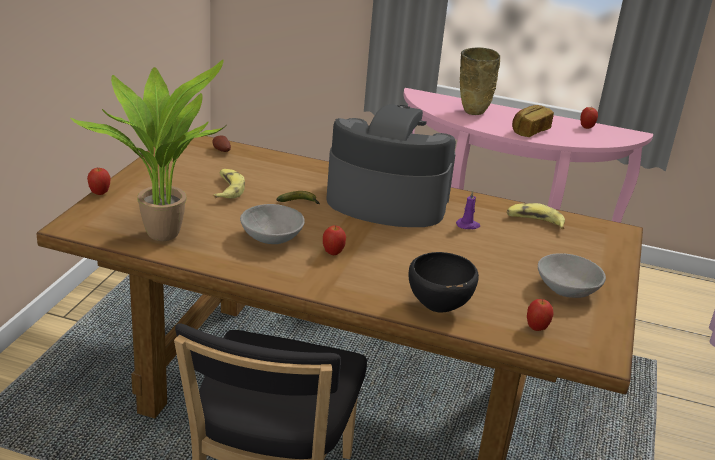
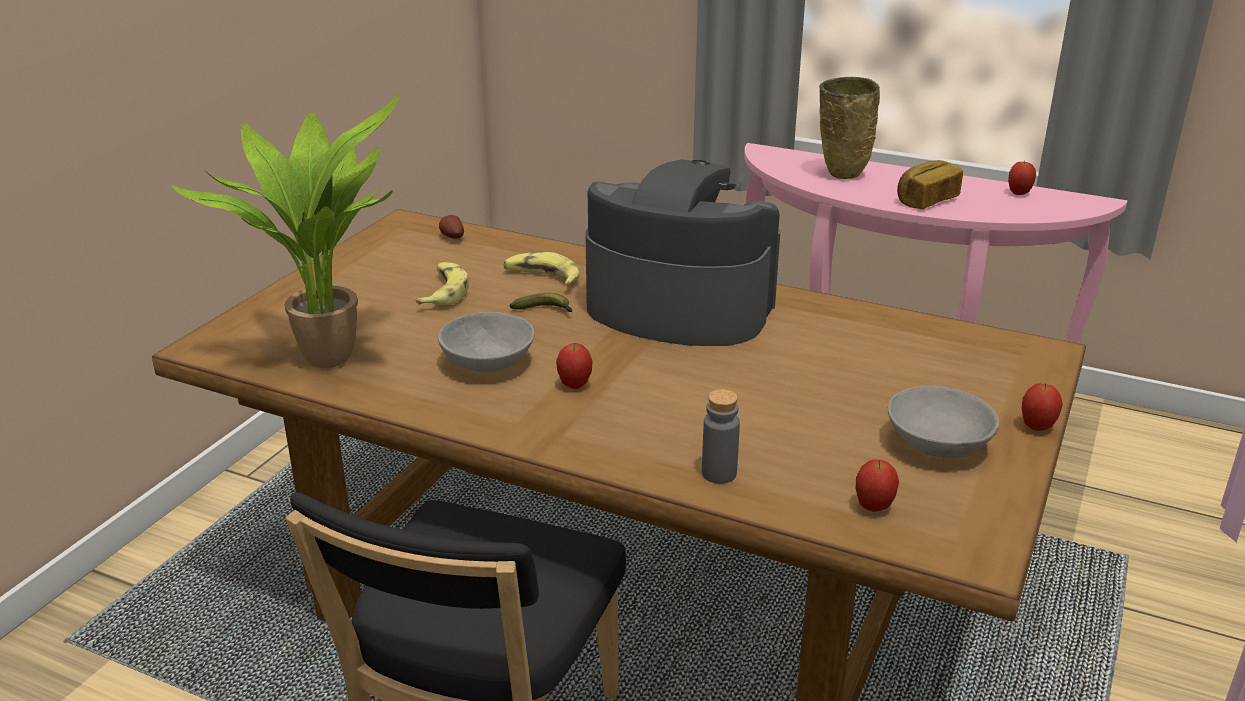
camera: 10 degrees right, 0 degrees up
apple [87,168,111,195] -> apple moved to [1021,383,1063,431]
black bowl [408,252,479,313] -> grey bottle [702,389,740,484]
purple candle [456,190,480,229] -> none
banana [507,203,565,229] -> banana moved to [504,252,580,286]

